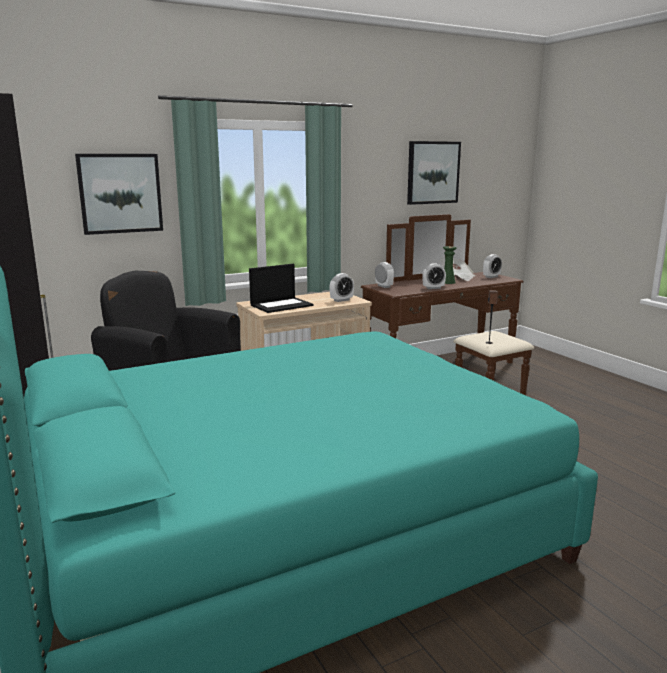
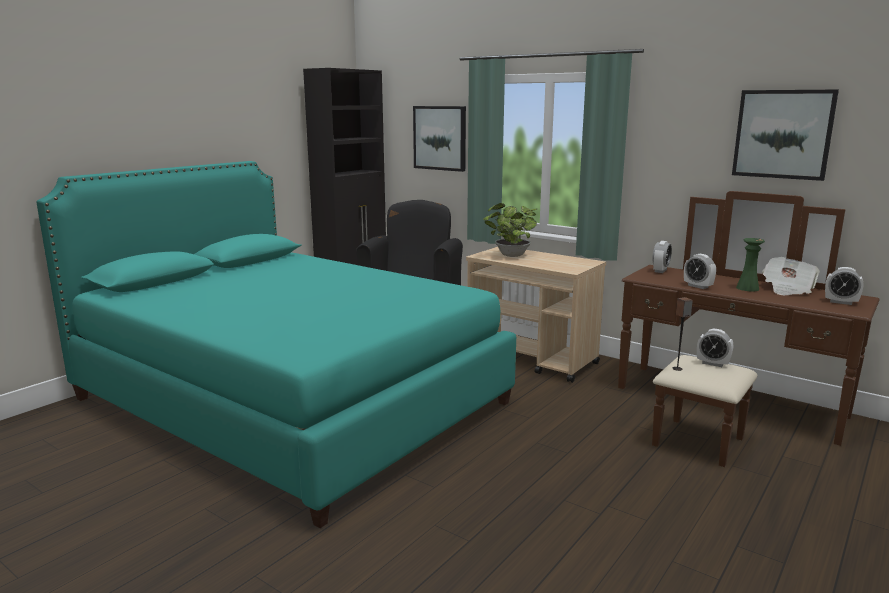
camera: 65 degrees right, 0 degrees up
laptop [249,264,313,313] -> potted plant [483,203,537,257]
alarm clock [330,273,354,302] -> alarm clock moved to [697,329,733,367]

